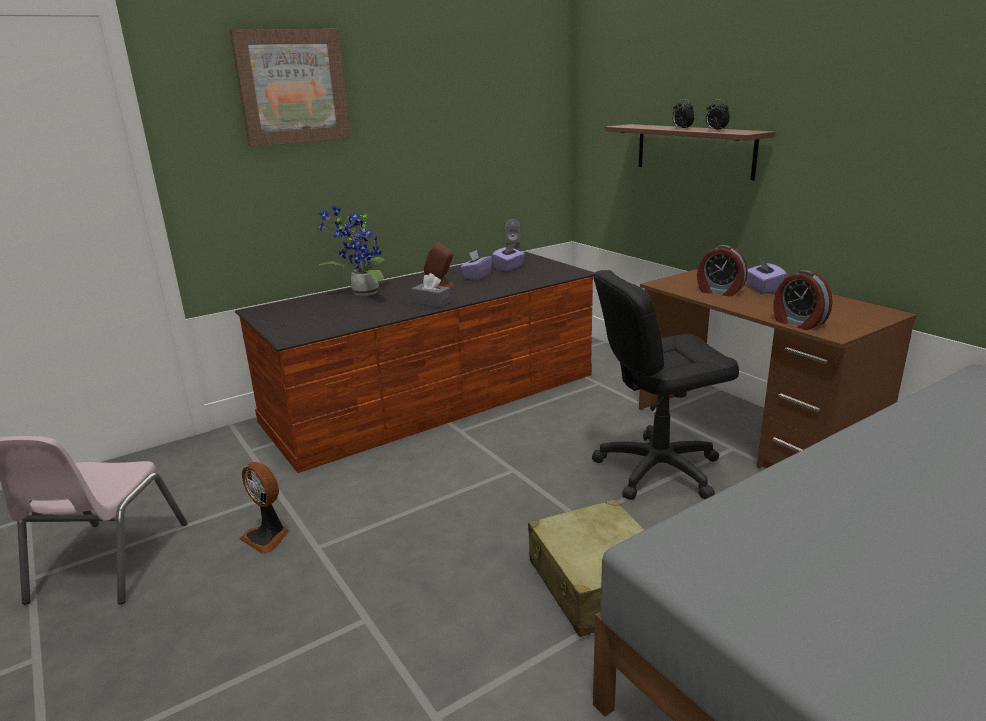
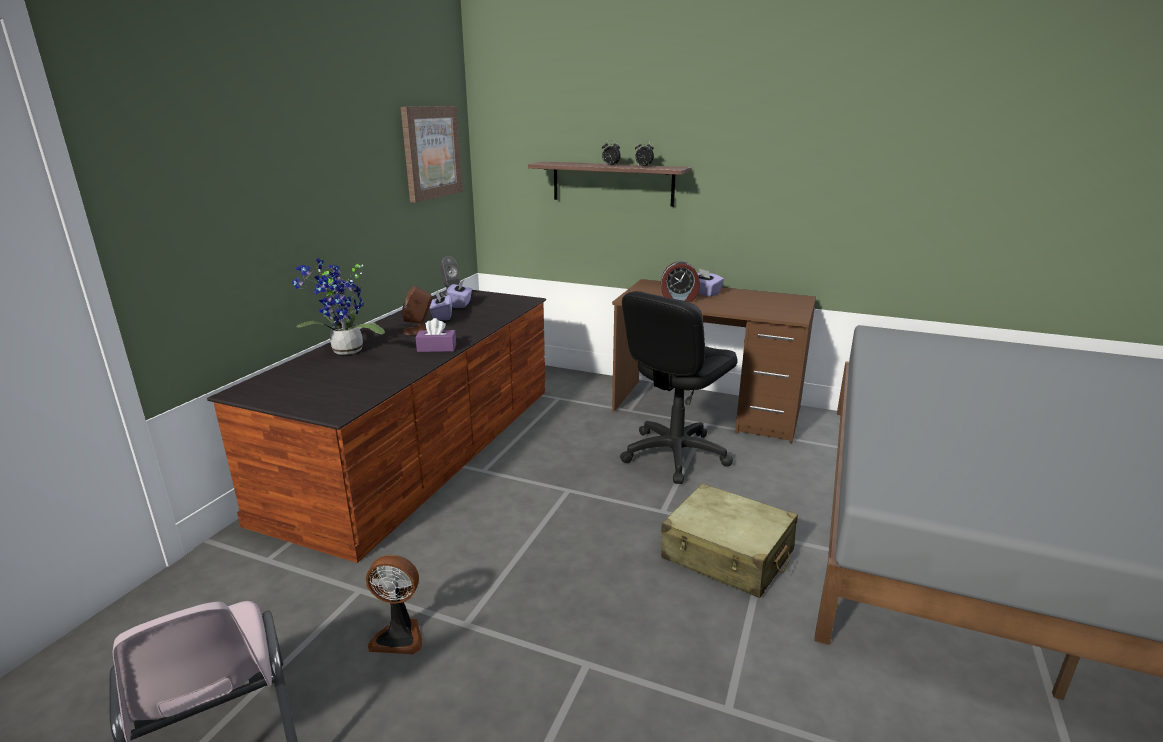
camera: 35 degrees left, 0 degrees up
picture [230,29,350,147] -> picture moved to [401,106,463,203]
grey tissue box [411,273,451,308] -> purple tissue box [416,318,456,352]
alarm clock [774,270,832,330] -> none

